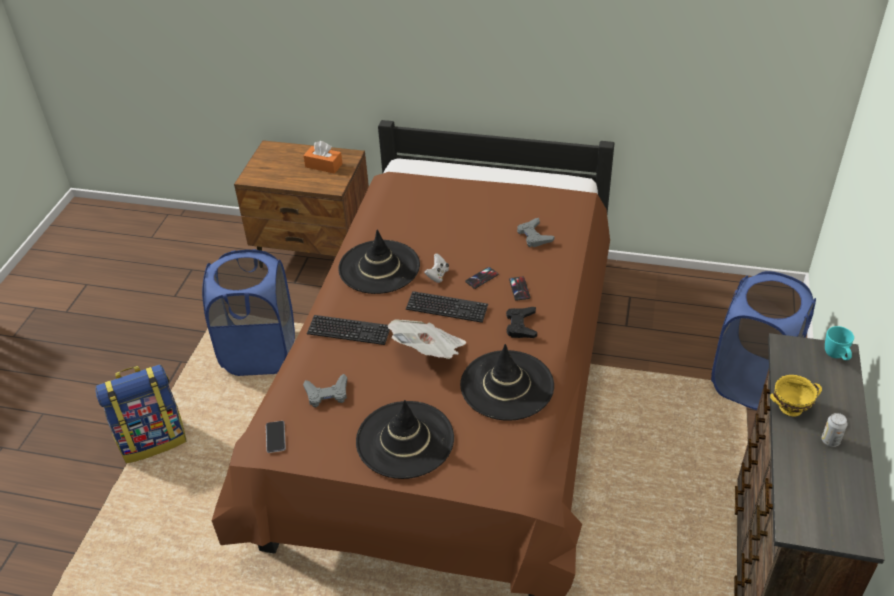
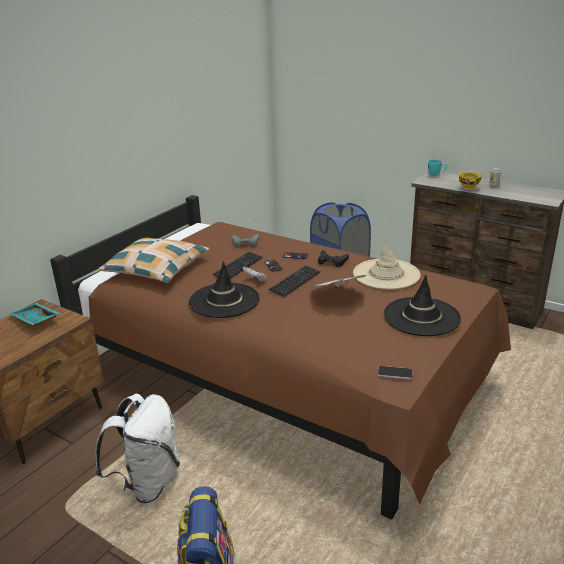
camera: 70 degrees left, 15 degrees down
blue laundry basket [202,249,295,376] -> white backpack [95,394,180,503]
orange tissue box [303,141,343,174] -> turquoise tray [9,303,60,325]
grey game controller [303,374,347,407] -> none
keyboard [307,315,390,345] -> keyboard moved to [213,252,263,279]
black hat [460,344,554,421] -> beige hat [353,238,421,290]
none -> pillow [98,238,209,283]

